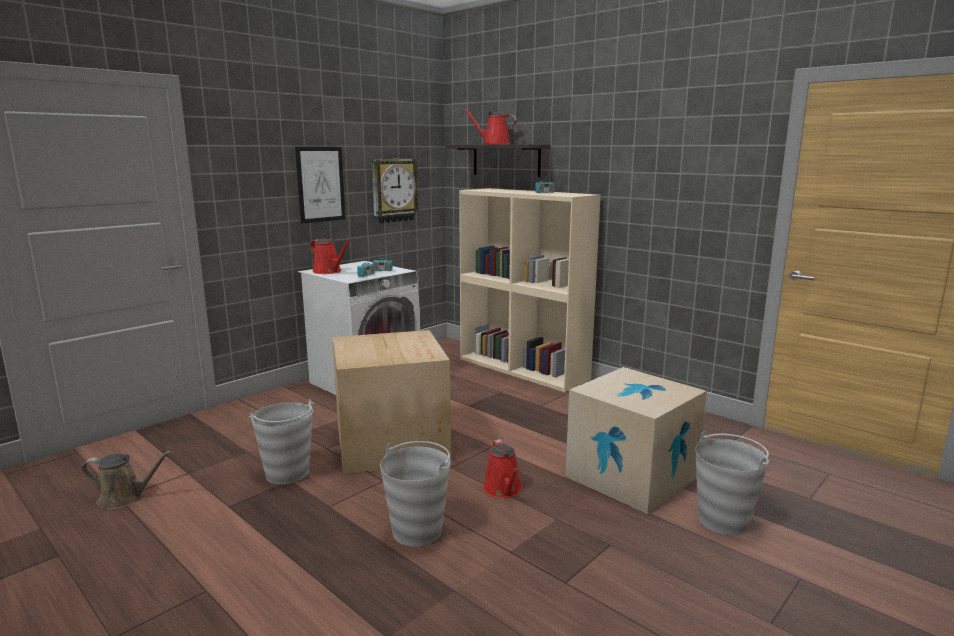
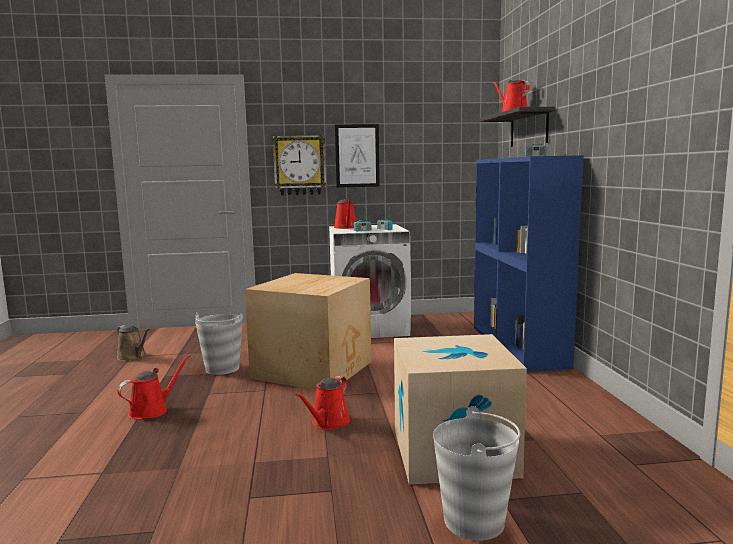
camera: 40 degrees right, 5 degrees down
wall clock [372,159,420,223] -> wall clock moved to [273,135,326,195]
grey bucket [380,441,450,546] -> none
beige bookcase [459,188,601,392] -> blue bookcase [474,155,584,372]
none -> red watering can [117,354,191,420]

